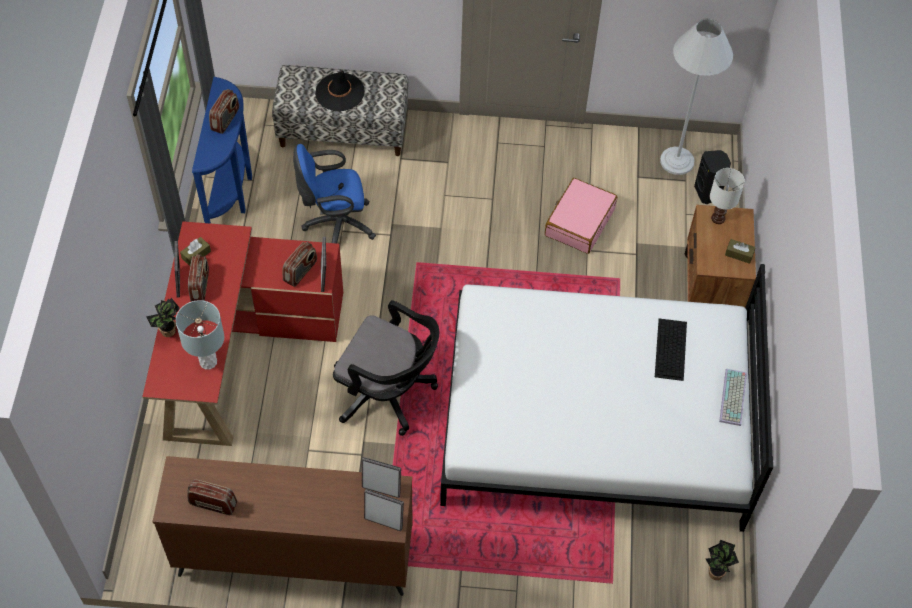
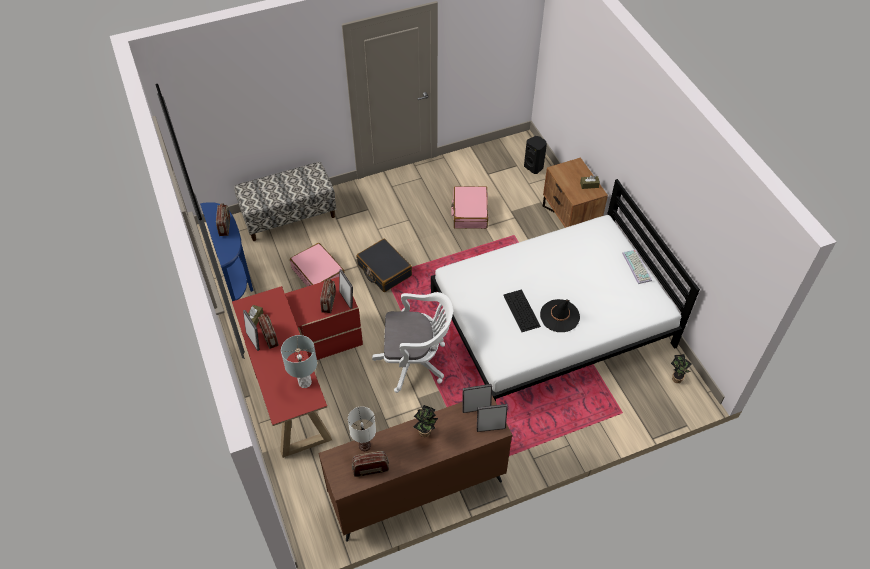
camera: 25 degrees left, 5 degrees down
potted plant [146,298,180,337] -> potted plant moved to [414,405,438,437]
blue office chair [293,144,376,243] -> pink suitcase [290,243,345,286]
black hat [315,71,364,111] -> black hat moved to [540,299,580,332]
black office chair [333,300,440,436] -> white office chair [372,292,453,393]
keyboard [655,318,687,381] -> keyboard moved to [503,289,541,332]
white floor lamp [660,19,733,175] -> none
white table lamp [710,168,745,224] -> white table lamp moved to [348,407,376,451]
none -> black suitcase [356,239,412,292]

